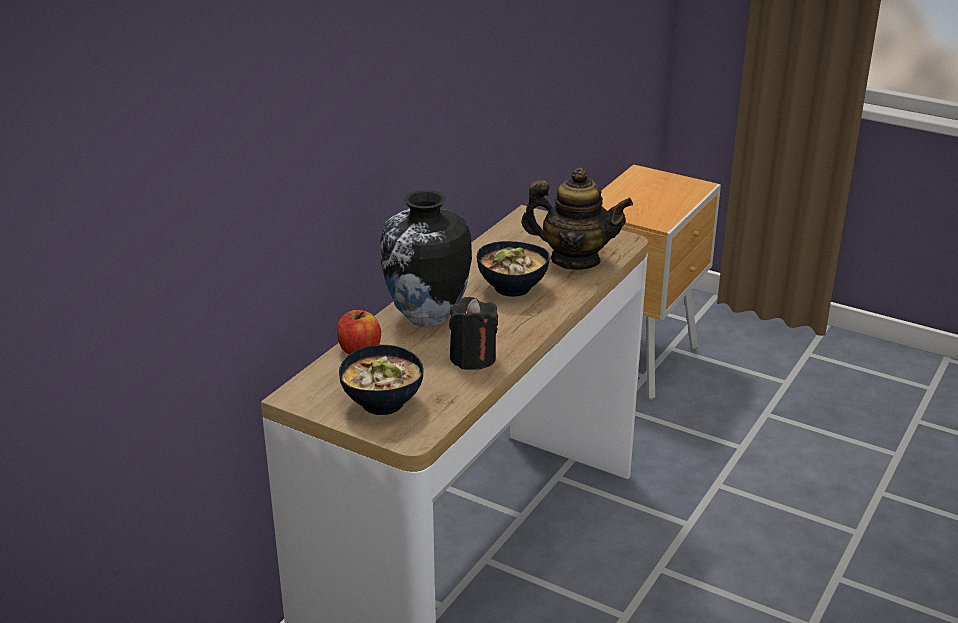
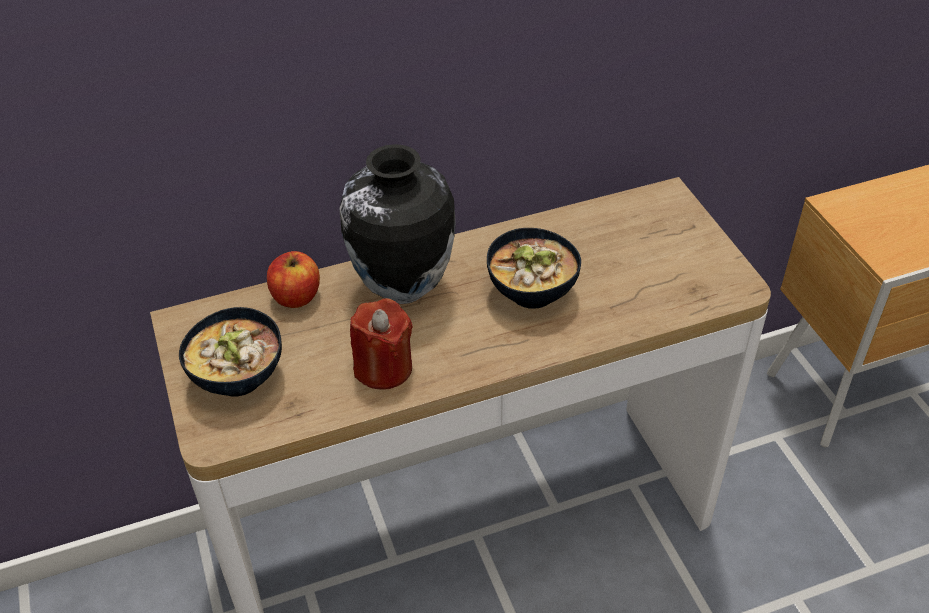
camera: 40 degrees right, 15 degrees up
black candle [449,297,498,370] -> red candle [350,298,413,389]
teapot [521,168,633,270] -> none

